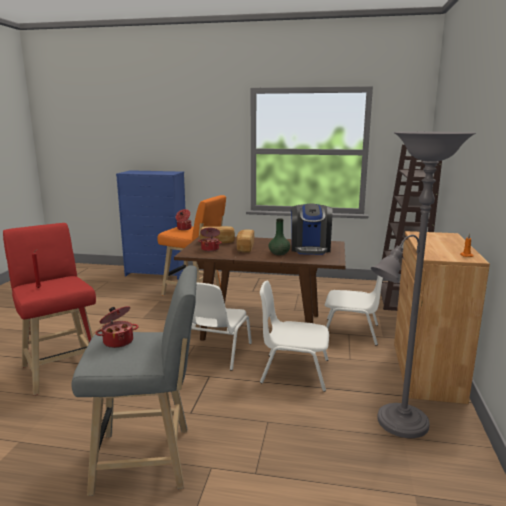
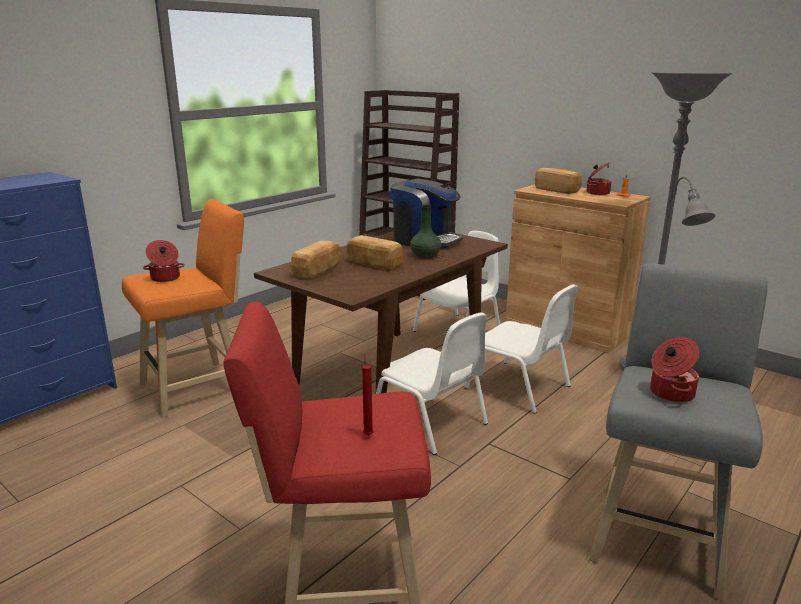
camera: 60 degrees left, 5 degrees up
cooking pot [199,228,222,252] -> cooking pot moved to [587,163,611,195]
white chair [260,281,329,392] -> white chair turned 90 degrees counterclockwise [464,284,578,414]
none -> bread [535,168,582,194]

